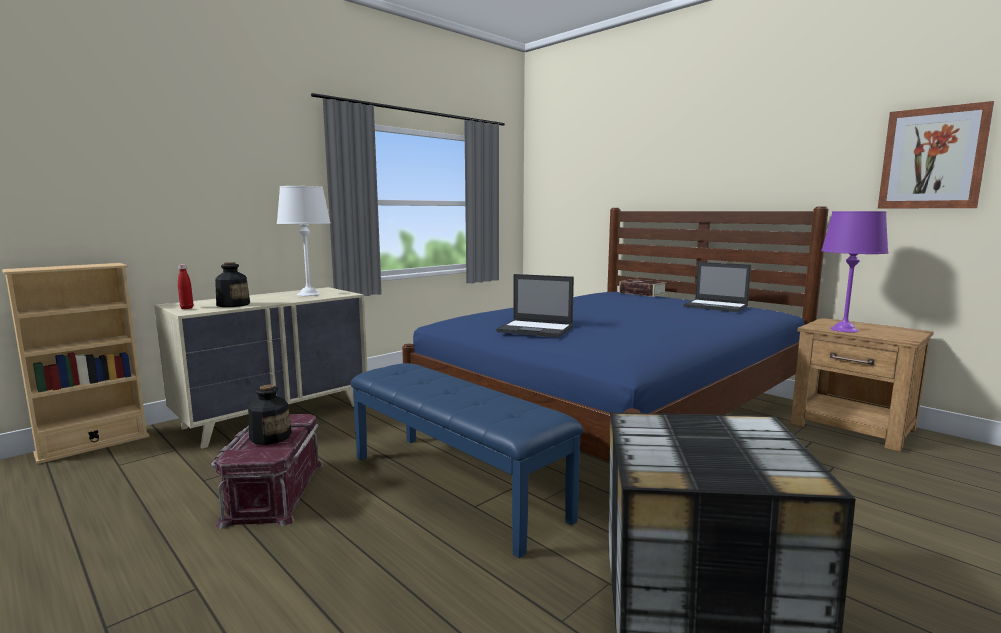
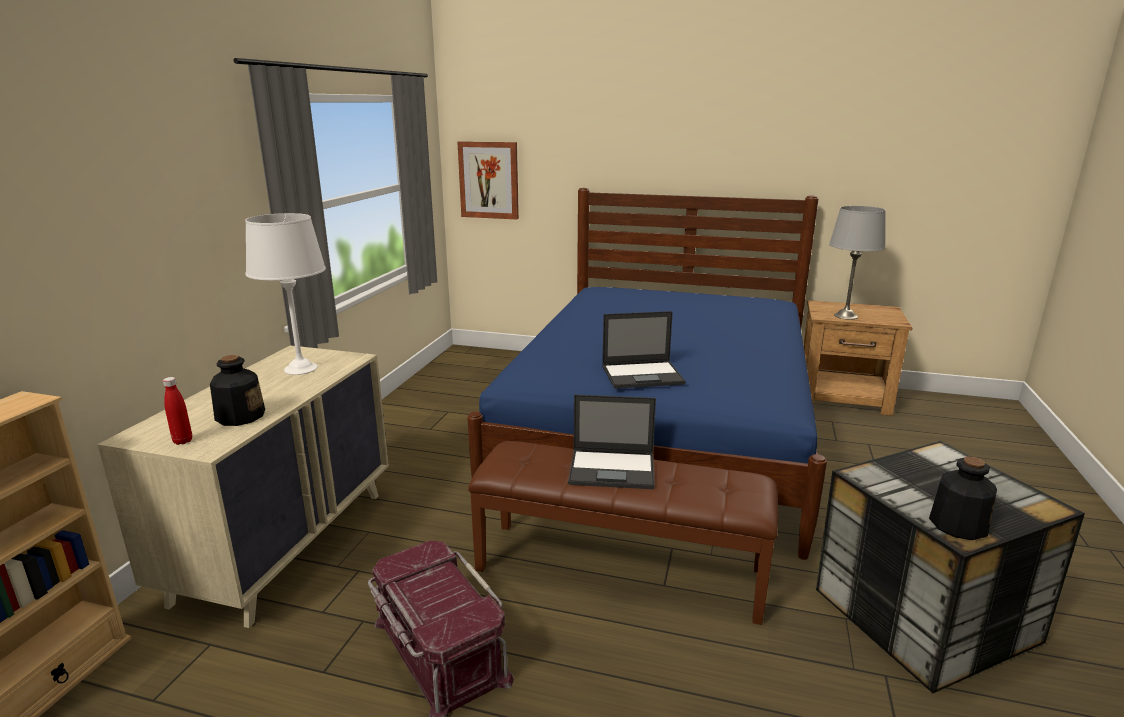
camera: 30 degrees left, 10 degrees up
bottle [248,385,292,445] -> bottle moved to [929,456,997,540]
blue bench [351,363,584,558] -> brown bench [468,441,778,625]
book [619,279,667,297] -> none
laptop [683,262,751,312] -> laptop moved to [568,395,656,489]
purple table lamp [821,211,888,333] -> grey table lamp [829,206,886,320]
picture [878,101,994,209] -> picture moved to [457,141,519,219]

